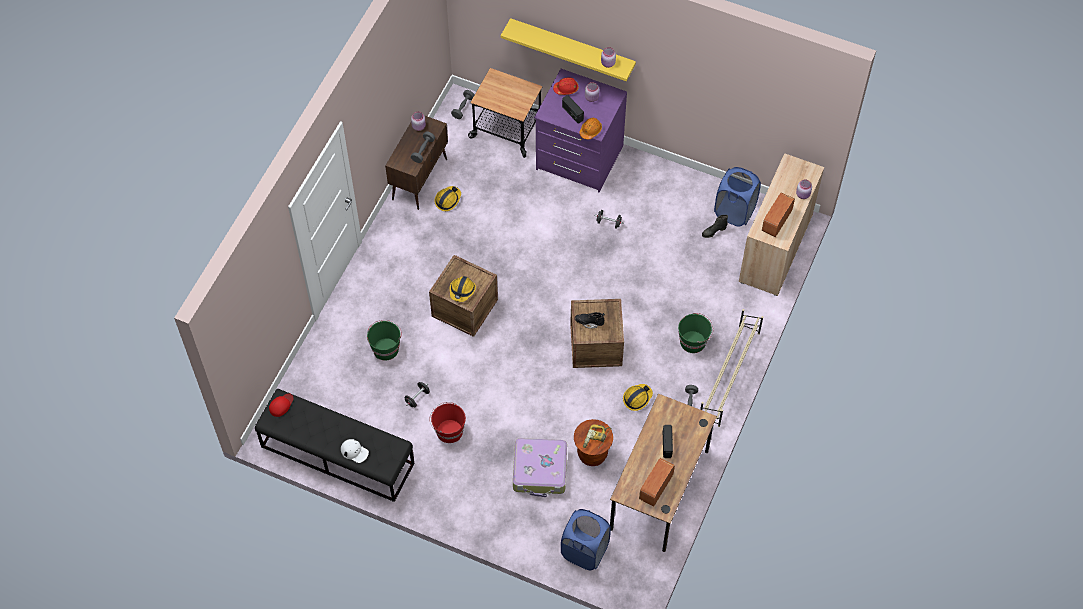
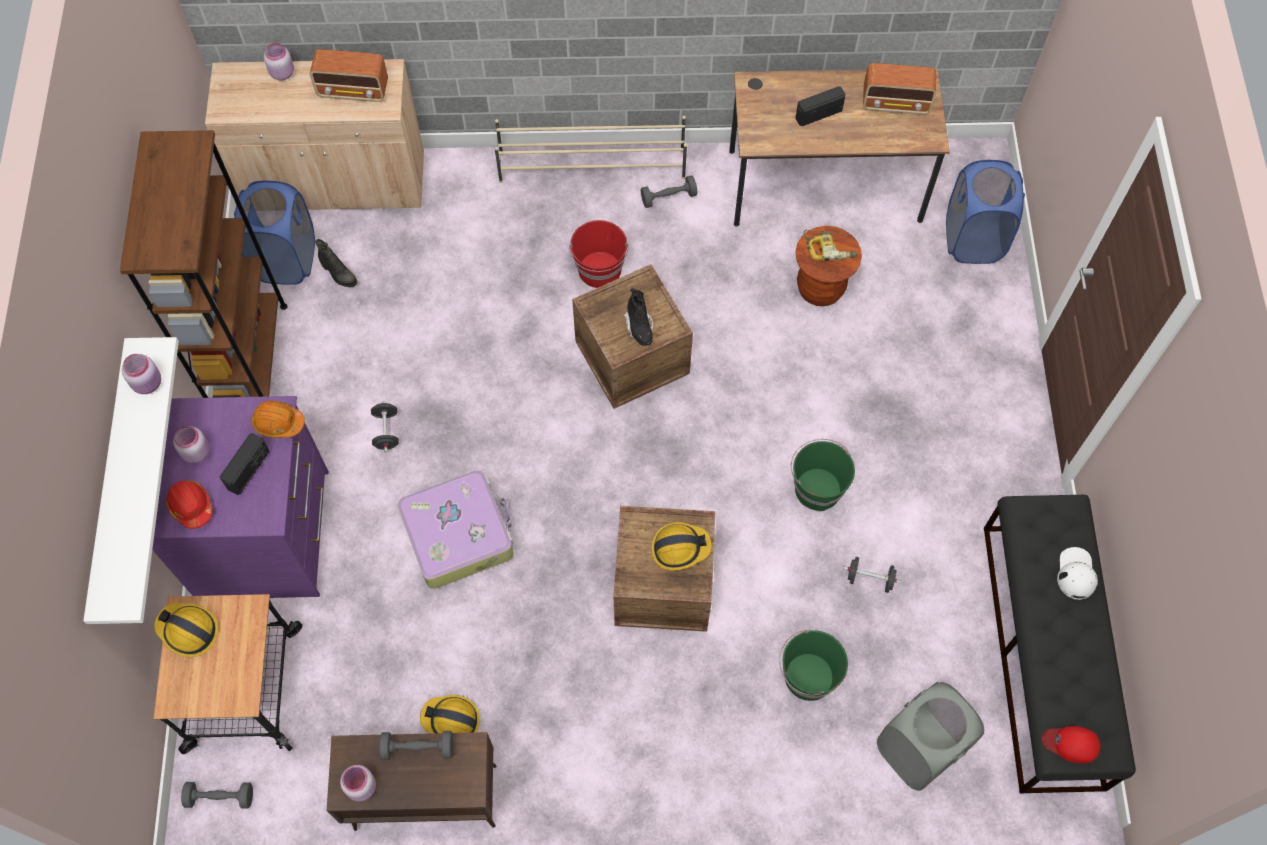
camera: 115 degrees left, 5 degrees up
red bucket [430,402,466,443] -> red bucket moved to [569,220,628,288]
yellow shelf [501,18,636,81] -> white shelf [83,337,179,624]
suitcase [513,438,567,497] -> suitcase moved to [398,471,514,589]
hard hat [623,384,653,411] -> hard hat moved to [154,603,219,657]
green bucket [678,313,713,353] -> green bucket moved to [791,439,855,511]
none -> brown bookcase [120,130,288,398]
none -> grey laundry basket [877,682,984,791]

